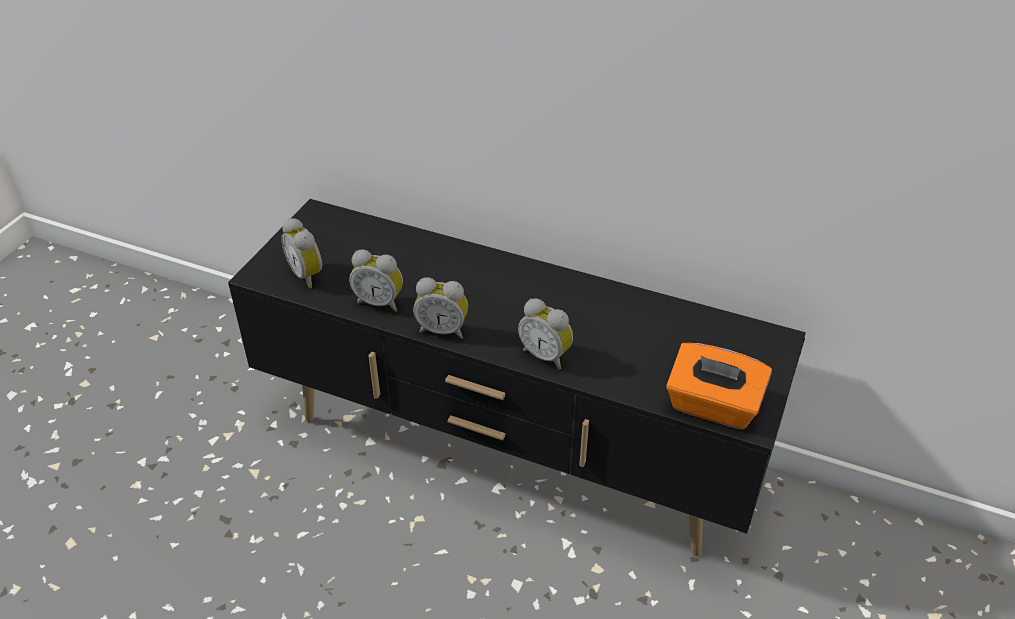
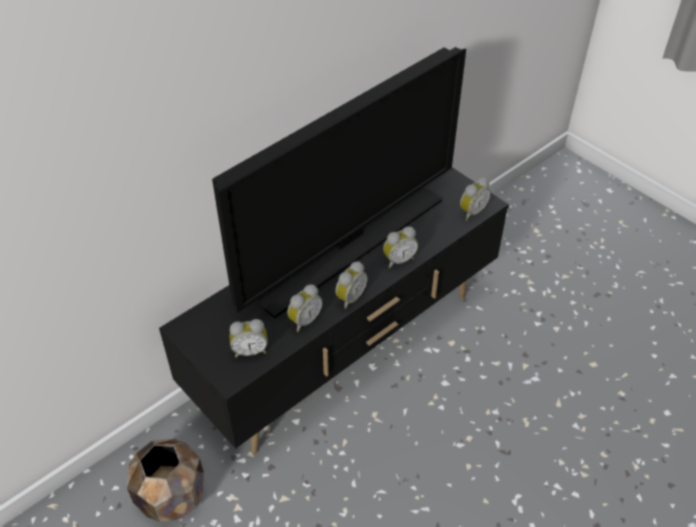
camera: 65 degrees left, 5 degrees up
orange tissue box [666,343,772,430] -> alarm clock [460,177,491,220]
none -> brown planter [127,439,204,522]
none -> television [212,47,466,318]

